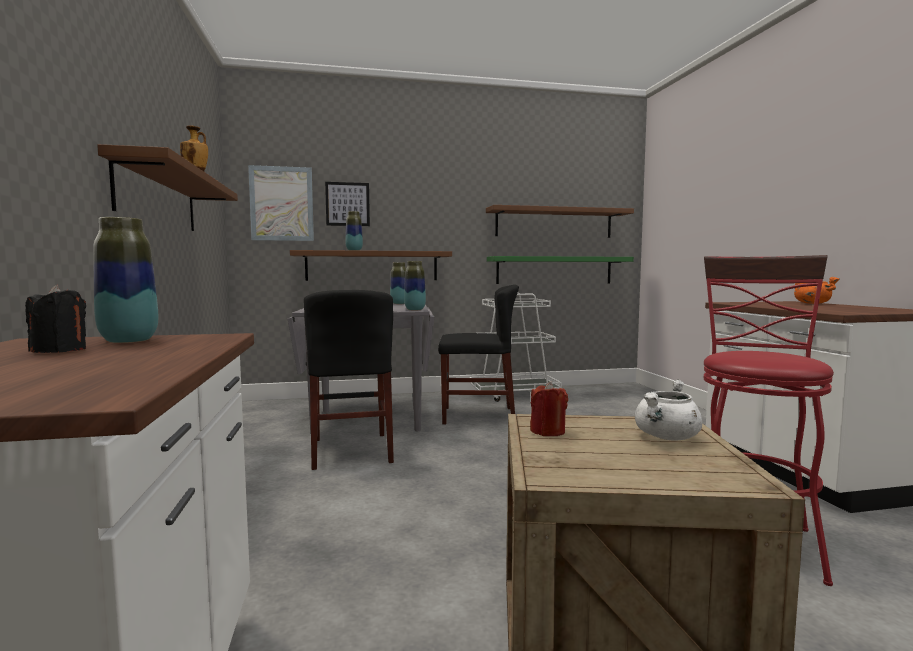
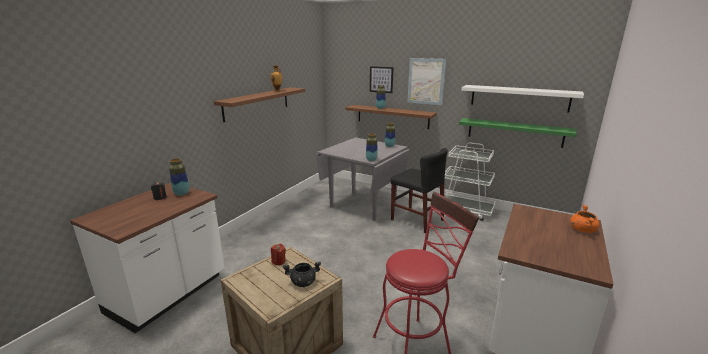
camera: 40 degrees right, 15 degrees up
picture [248,165,314,241] -> picture moved to [408,58,446,105]
black chair [304,290,394,470] -> none
brown shelf [486,205,634,238] -> white shelf [461,85,584,112]
white cooking pot [635,379,702,441] -> black cooking pot [283,262,321,287]

